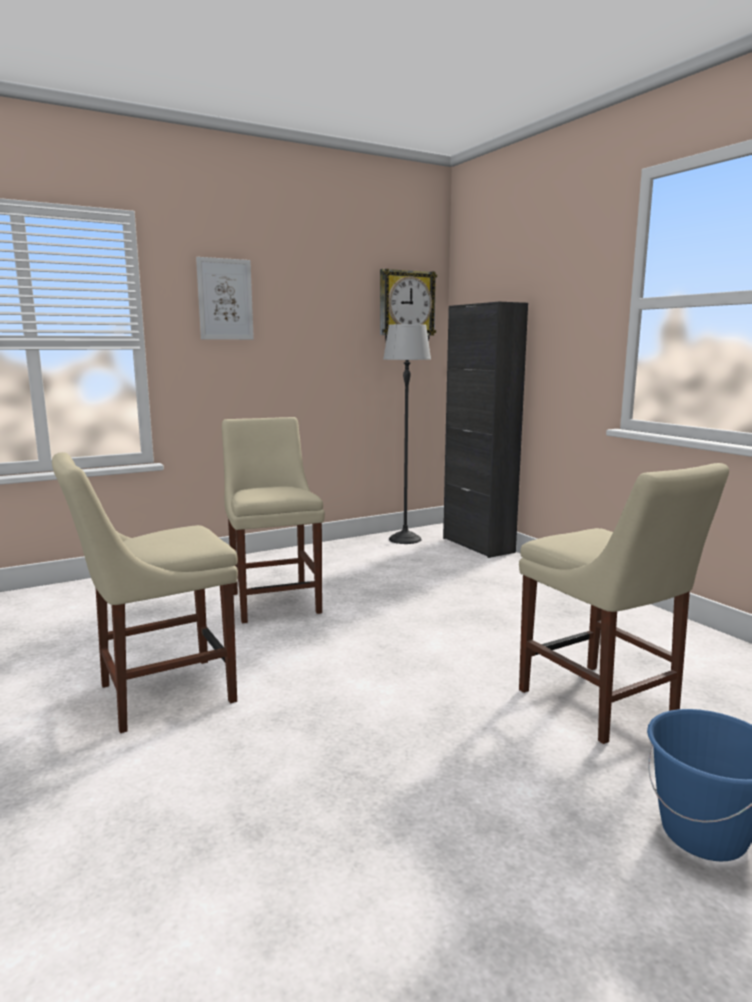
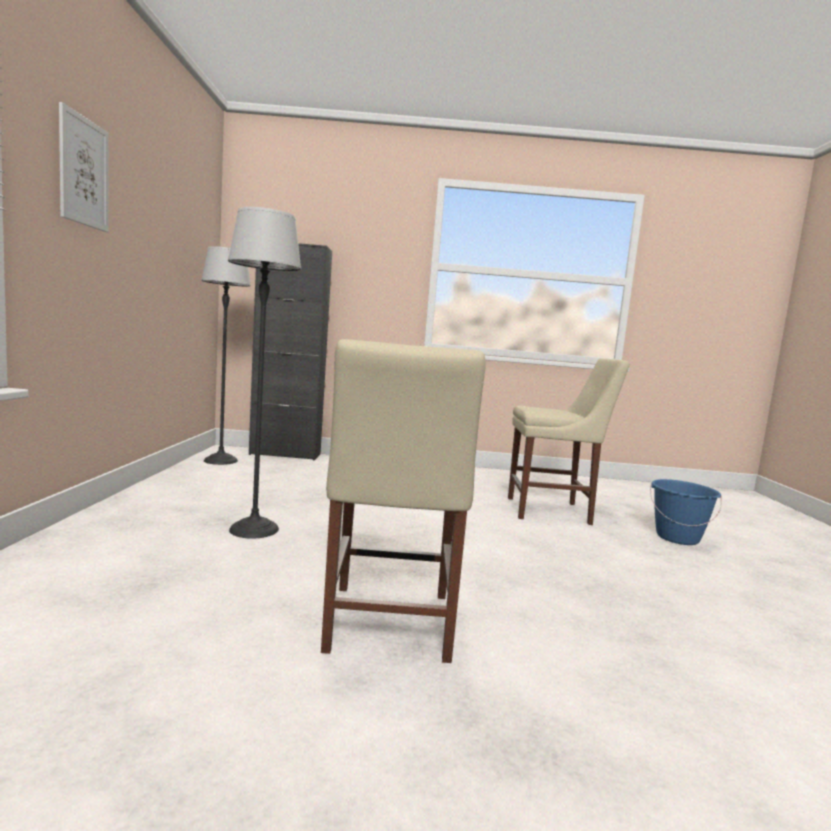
camera: 60 degrees left, 5 degrees down
beige chair [222,417,325,623] -> floor lamp [228,207,301,539]
wall clock [380,269,437,342] -> none

